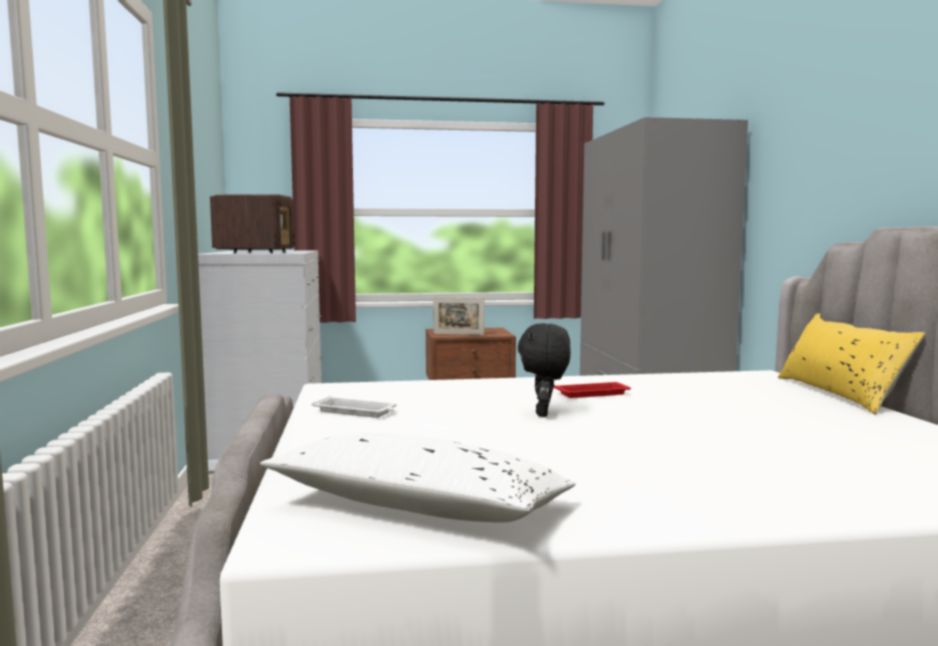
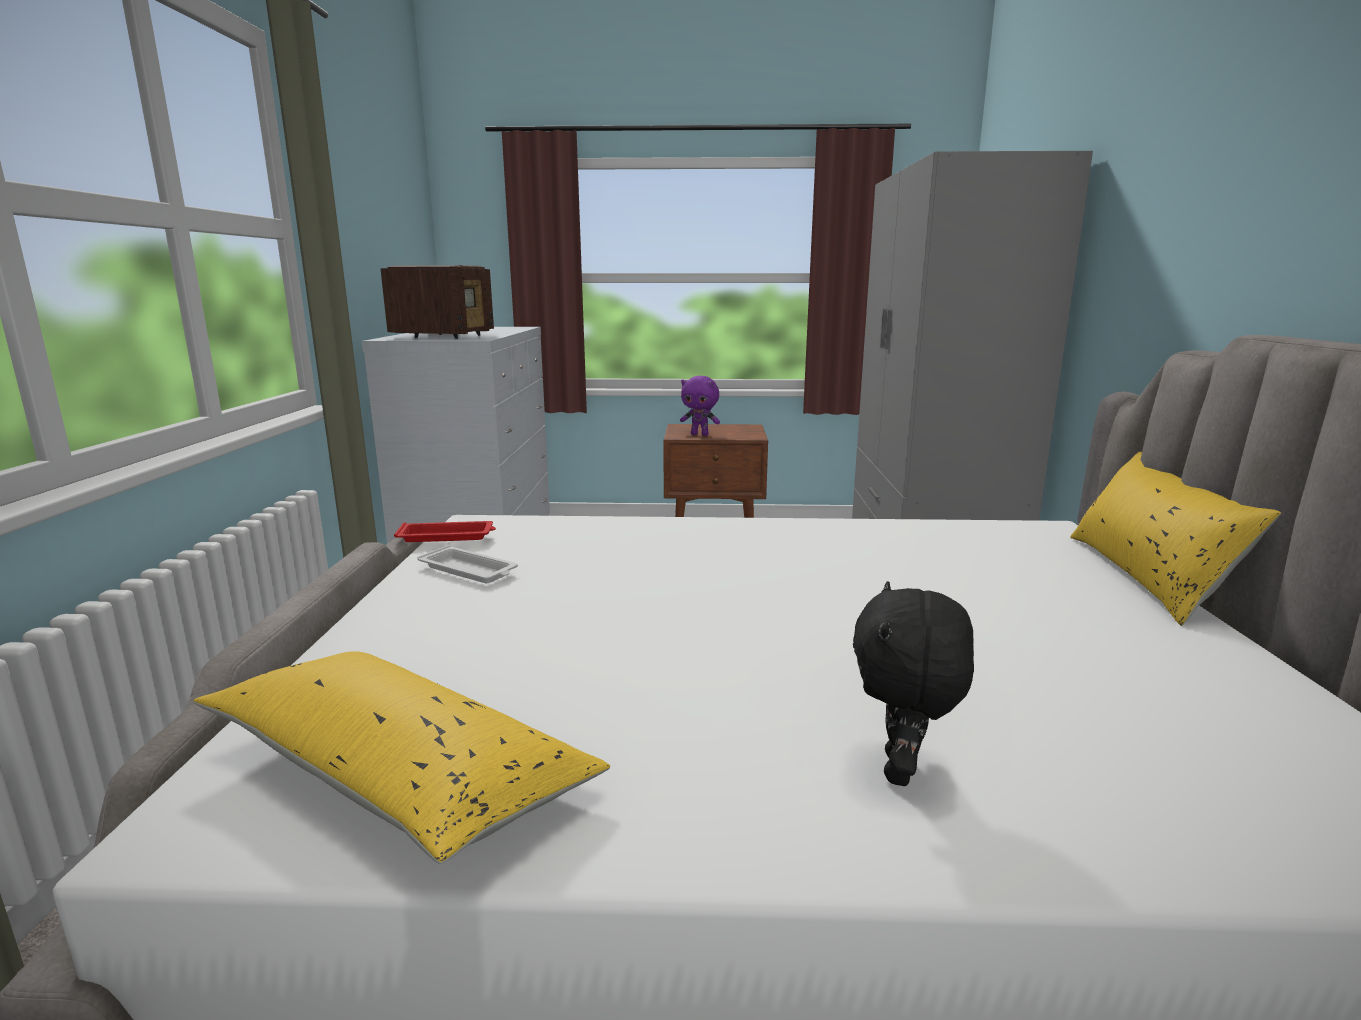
camera: 10 degrees right, 10 degrees up
white pillow [260,432,576,523] -> yellow pillow [193,651,610,864]
picture frame [433,297,484,335] -> purple plush toy [680,376,720,436]
black plush toy [518,323,571,417] -> black plush toy moved to [853,581,974,786]
red tray [554,382,631,398] -> red tray moved to [394,521,496,542]

